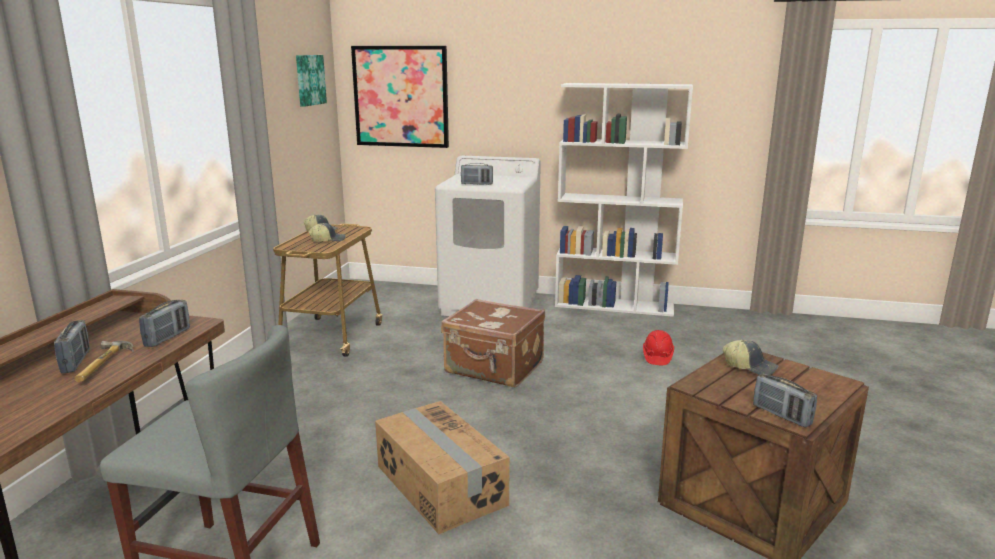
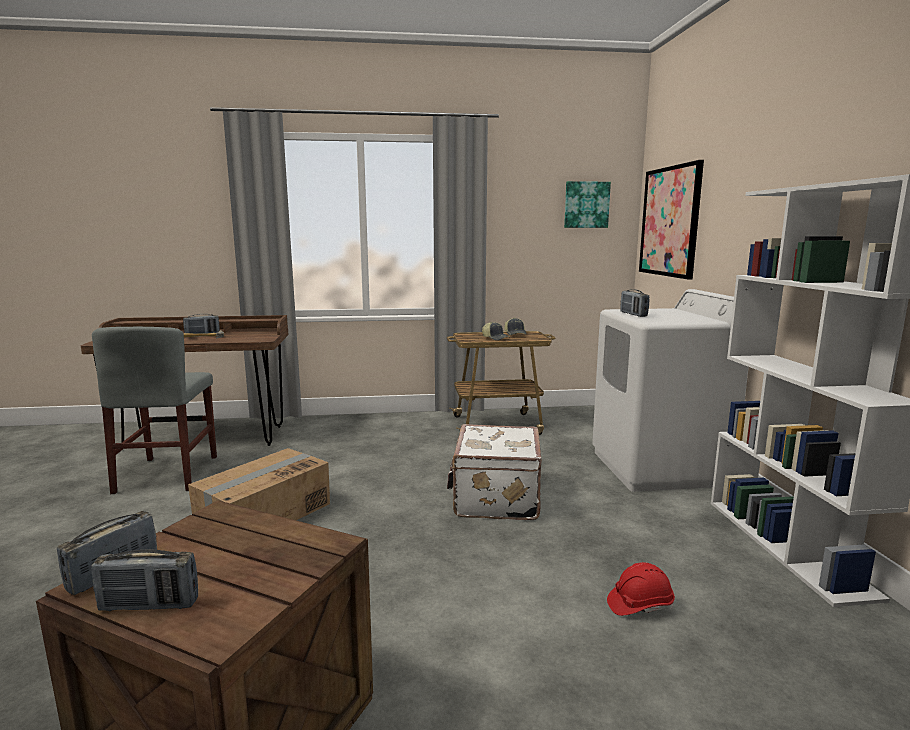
camera: 70 degrees right, 5 degrees down
radio [139,300,190,347] -> radio moved to [91,549,198,611]
brown suitcase [441,299,545,388] -> white suitcase [447,424,542,520]
cap [723,340,778,375] -> none

